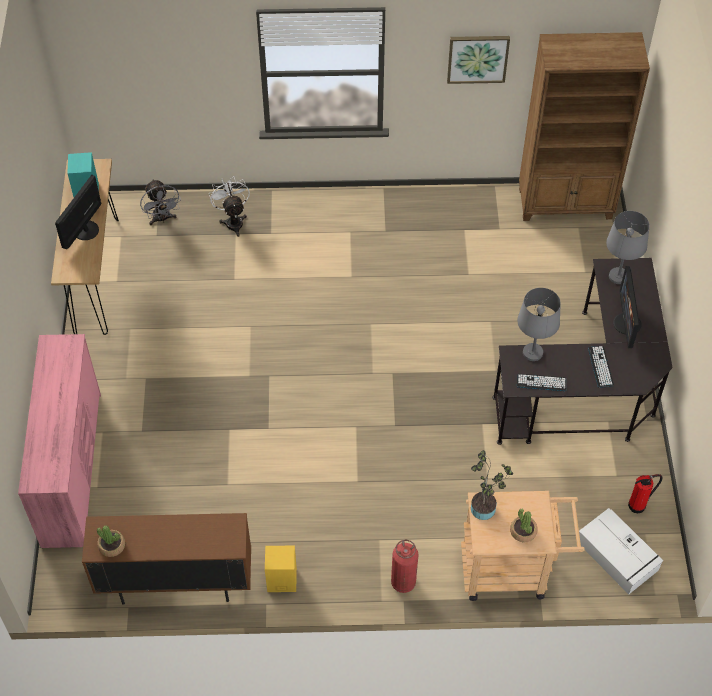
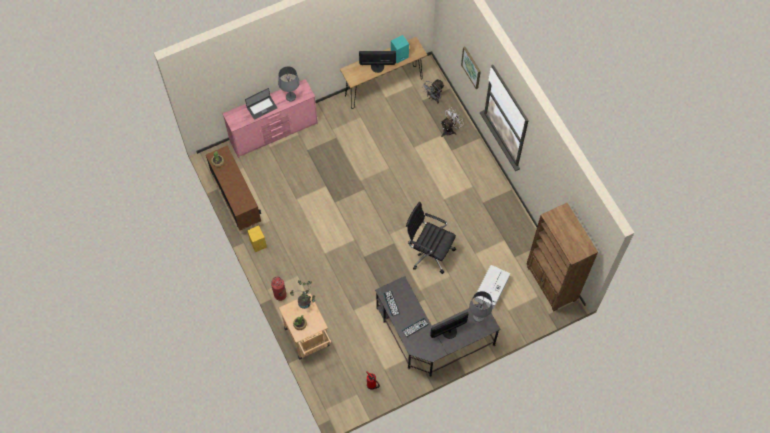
camera: 65 degrees right, 10 degrees up
picture [447,36,510,84] -> picture moved to [461,47,481,89]
grey table lamp [517,288,561,361] -> grey table lamp moved to [278,66,300,101]
white storage box [579,508,663,594] -> white storage box moved to [474,265,510,309]
none -> laptop [245,88,277,120]
none -> black office chair [406,202,456,274]

